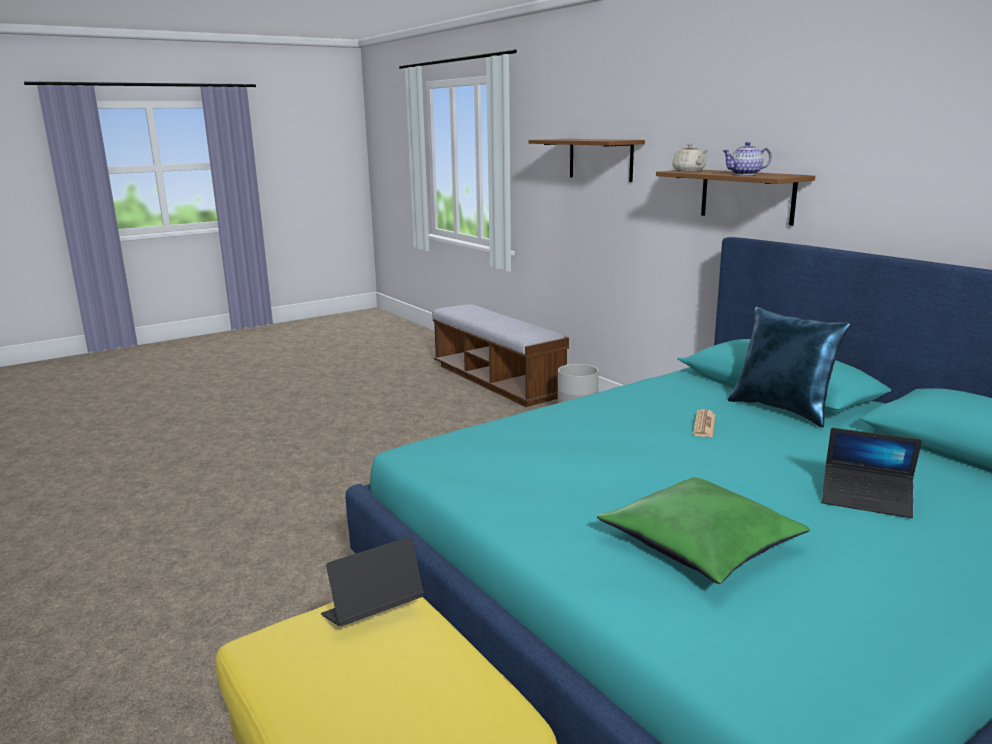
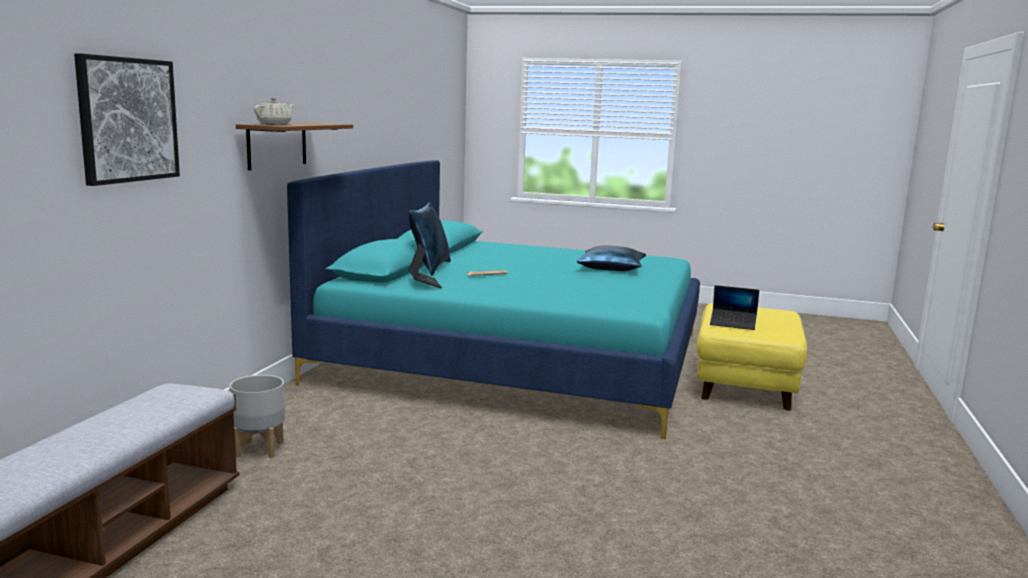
camera: 130 degrees left, 5 degrees down
brown shelf [529,139,645,182] -> picture [74,53,180,186]
green pillow [597,477,810,584] -> blue pillow [577,245,646,271]
teapot [723,142,772,175] -> none
laptop [822,428,922,518] -> laptop moved to [409,244,442,288]

